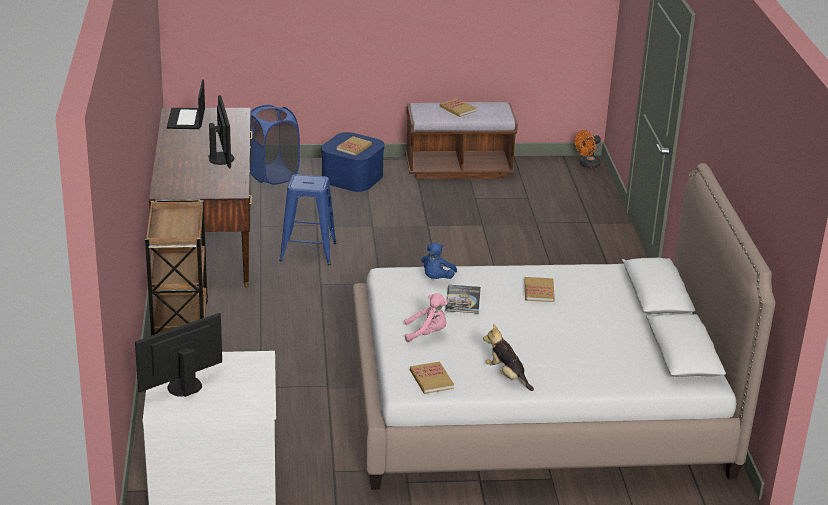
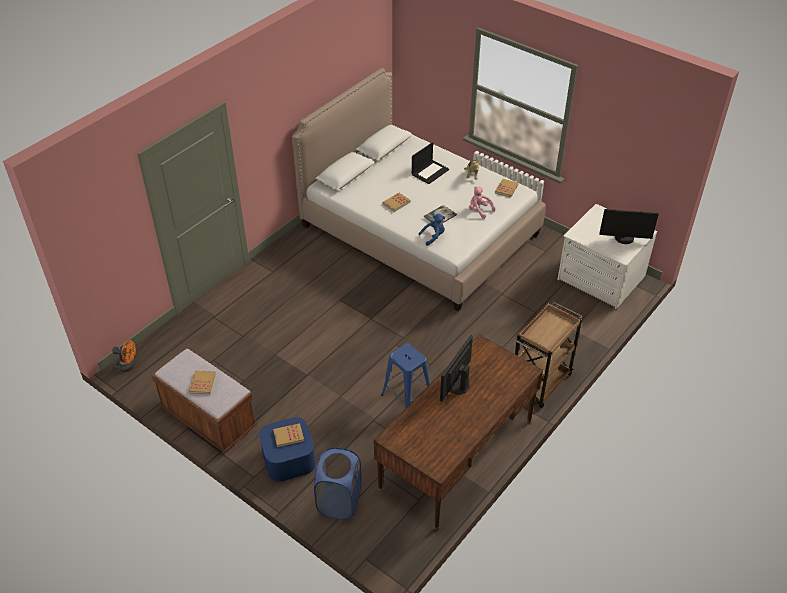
camera: 135 degrees left, 15 degrees up
laptop [167,79,205,129] -> laptop moved to [412,142,449,184]

